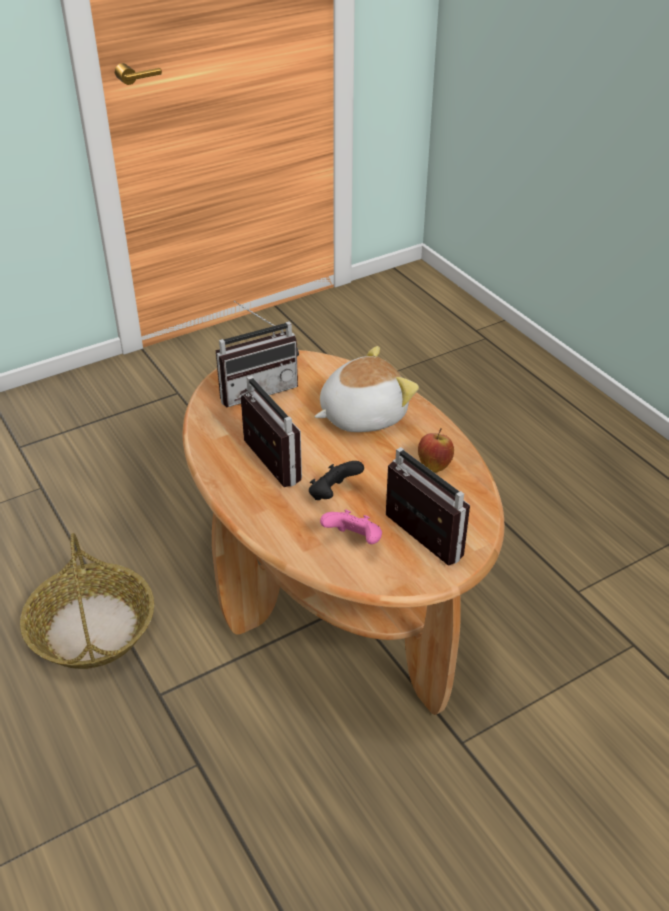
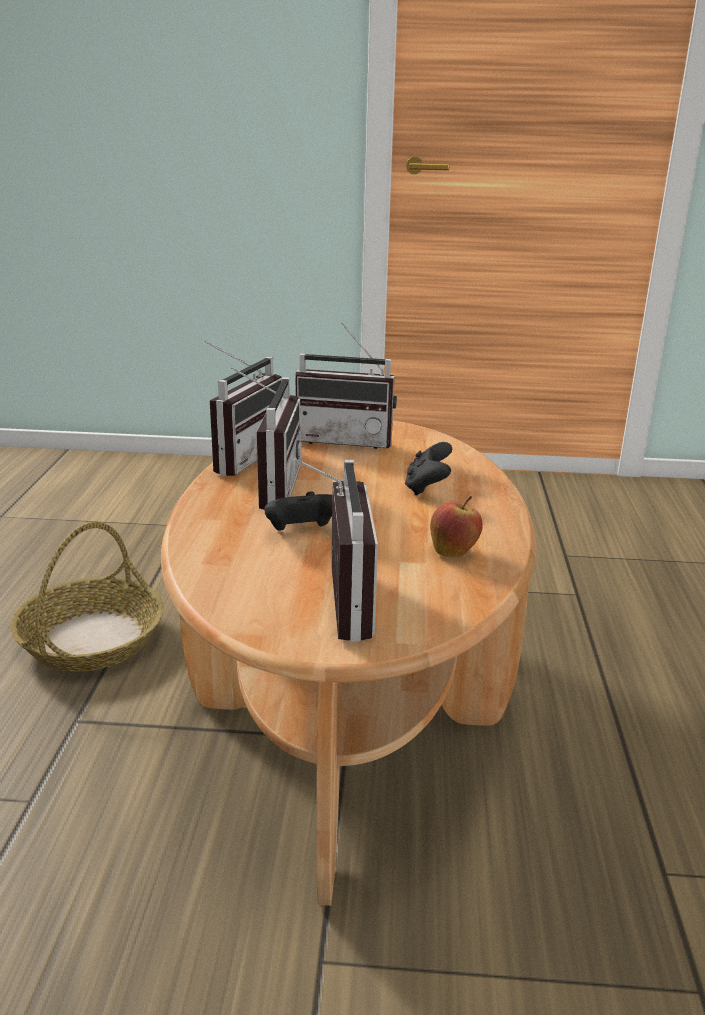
camera: 35 degrees right, 15 degrees down
plush toy [314,346,419,432] -> black game controller [405,442,452,495]
pink game controller [320,510,382,544] -> none
none -> radio [204,340,282,476]

